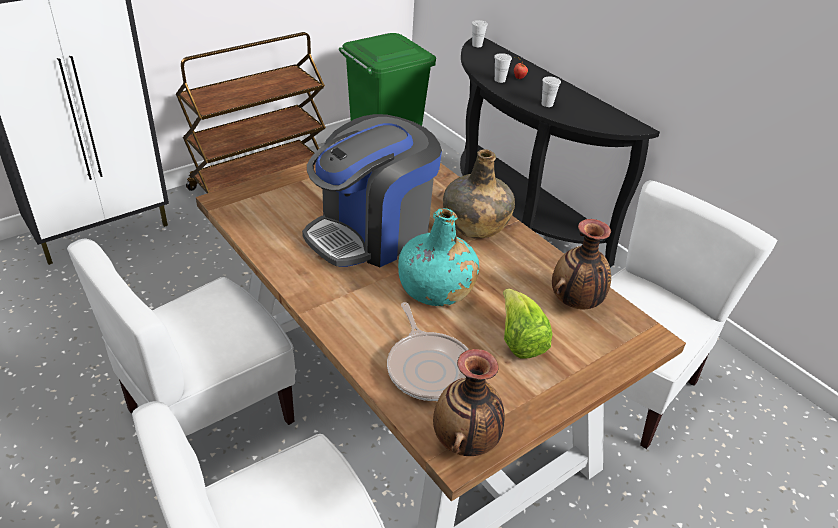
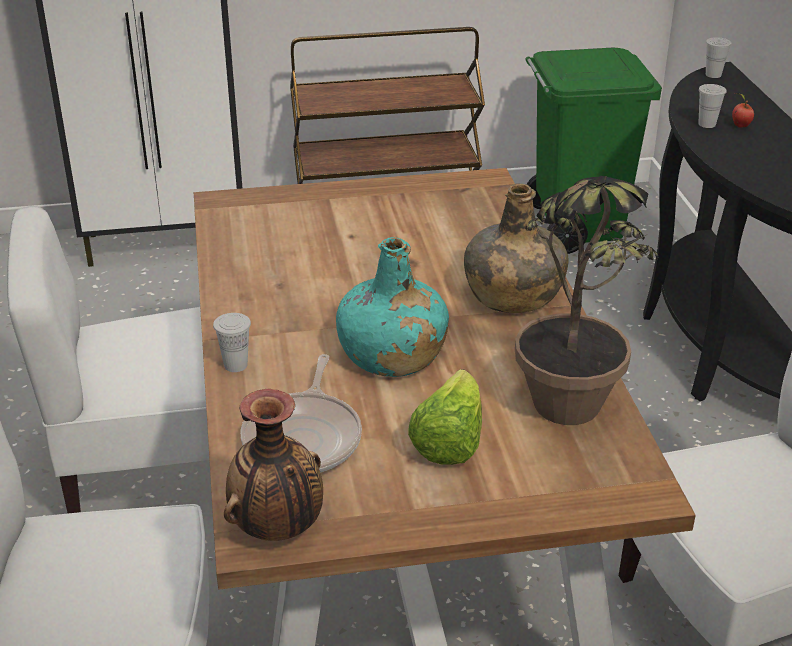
camera: 30 degrees right, 5 degrees down
coffee machine [302,114,442,267] -> none
white cup [542,77,561,107] -> white cup moved to [213,313,251,372]
vase [552,219,611,309] -> potted plant [515,176,659,425]

